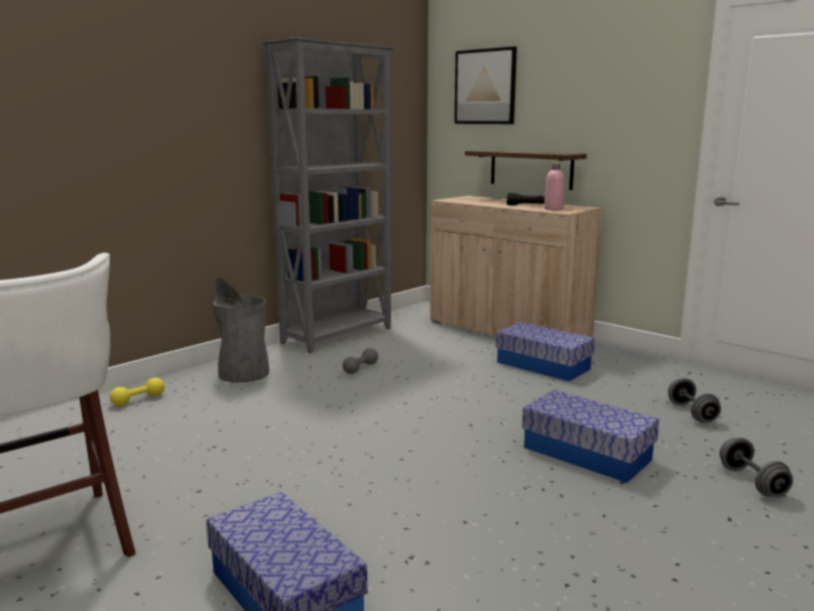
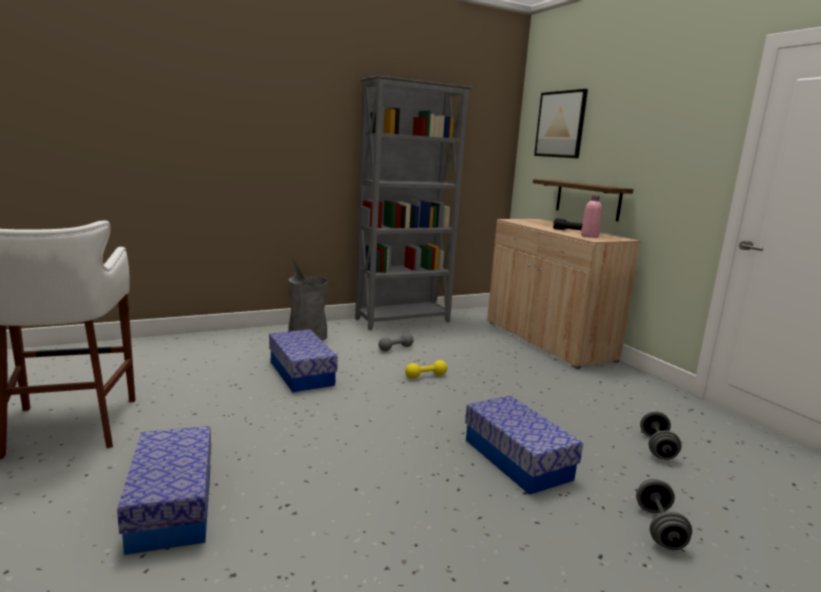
camera: 20 degrees right, 0 degrees up
yellow dumbbell [110,378,165,406] -> yellow dumbbell moved to [405,360,447,379]
storage box [496,322,595,381] -> storage box moved to [269,329,338,392]

